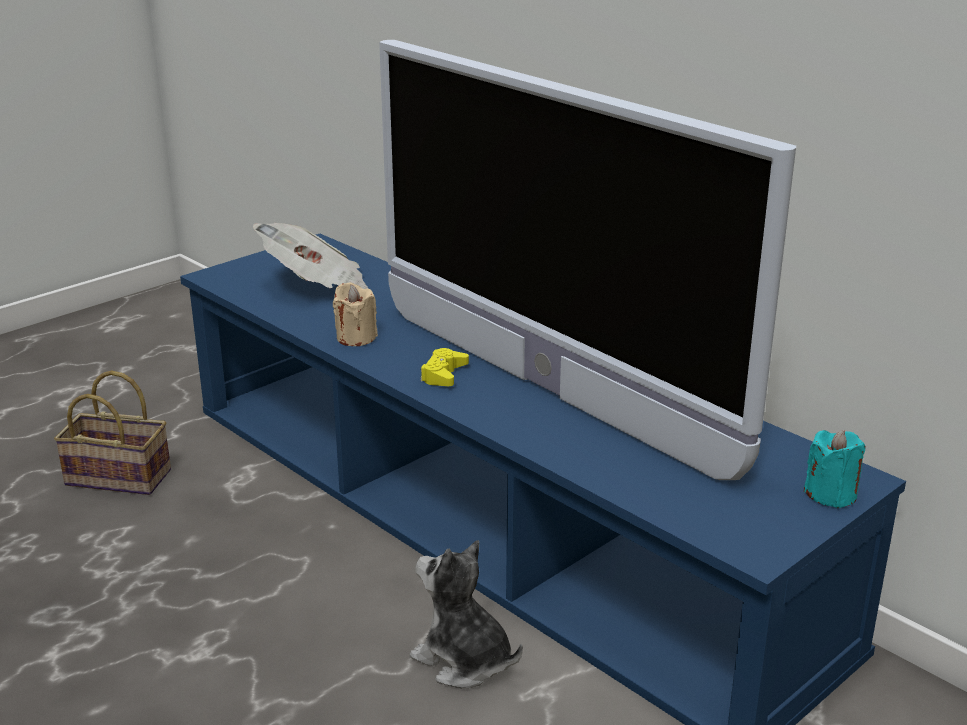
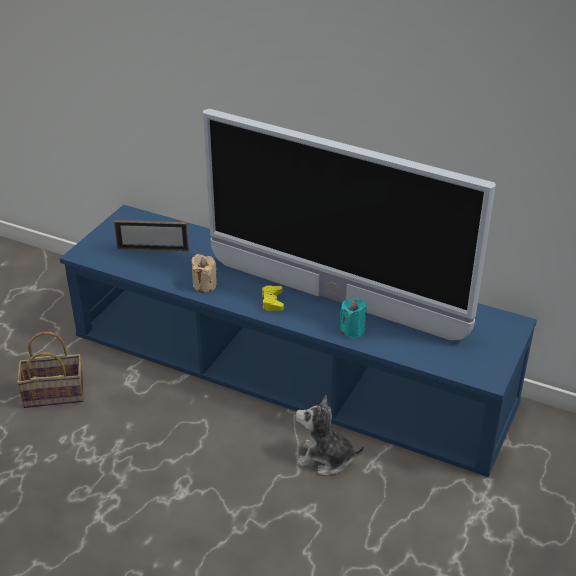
camera: 20 degrees left, 10 degrees up
newspaper [253,223,369,289] -> picture frame [114,220,189,252]
turquoise candle [804,430,866,508] -> turquoise candle moved to [340,298,367,338]

